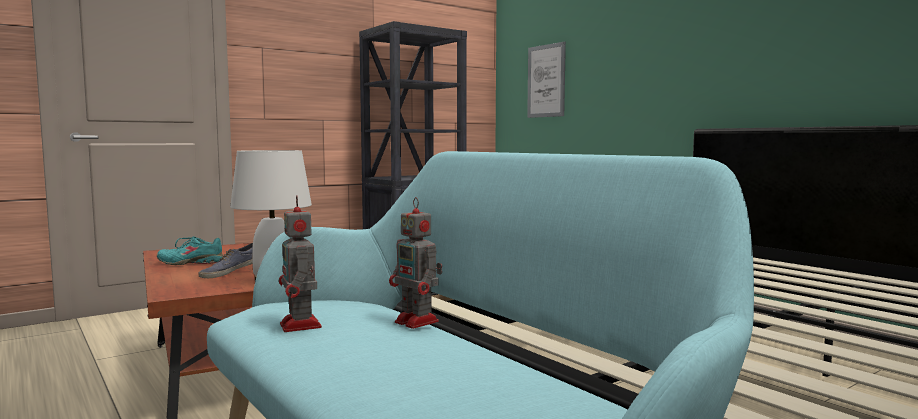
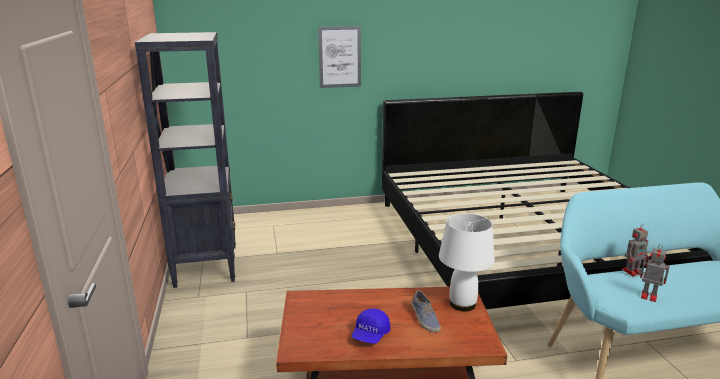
camera: 65 degrees left, 15 degrees up
turquoise shoe [157,236,223,265] -> blue cap [352,308,391,344]
toy robot [279,195,322,332] -> toy robot turned 150 degrees counterclockwise [638,244,670,302]
picture [527,42,566,118] -> picture moved to [318,26,361,88]

